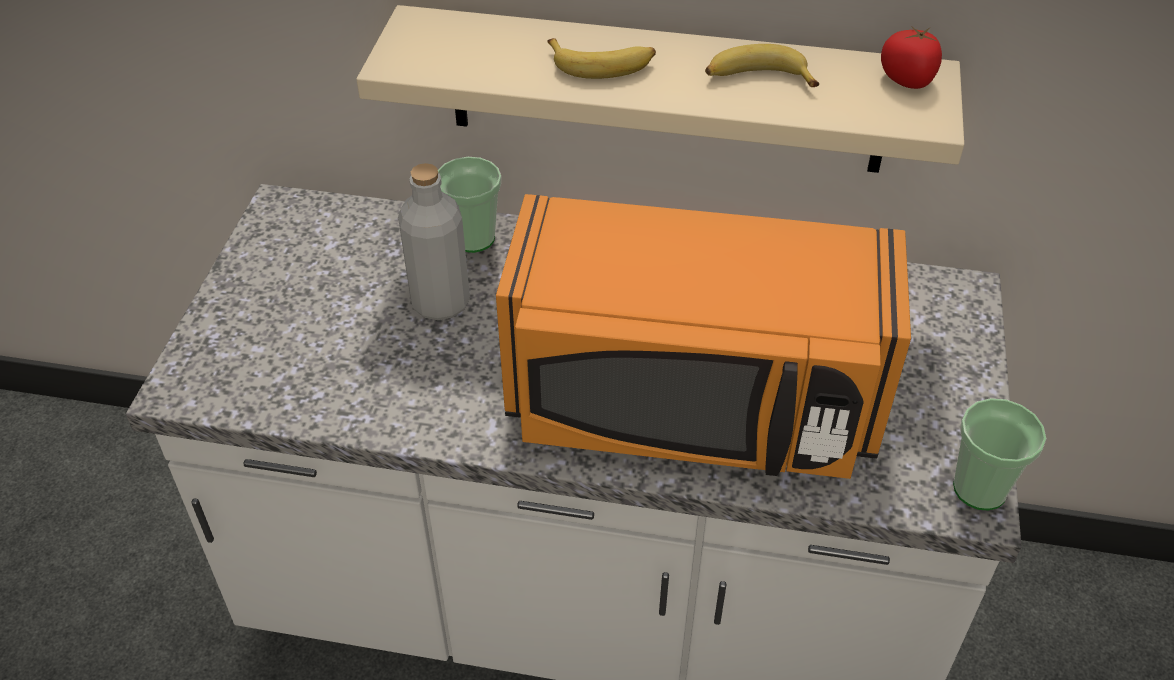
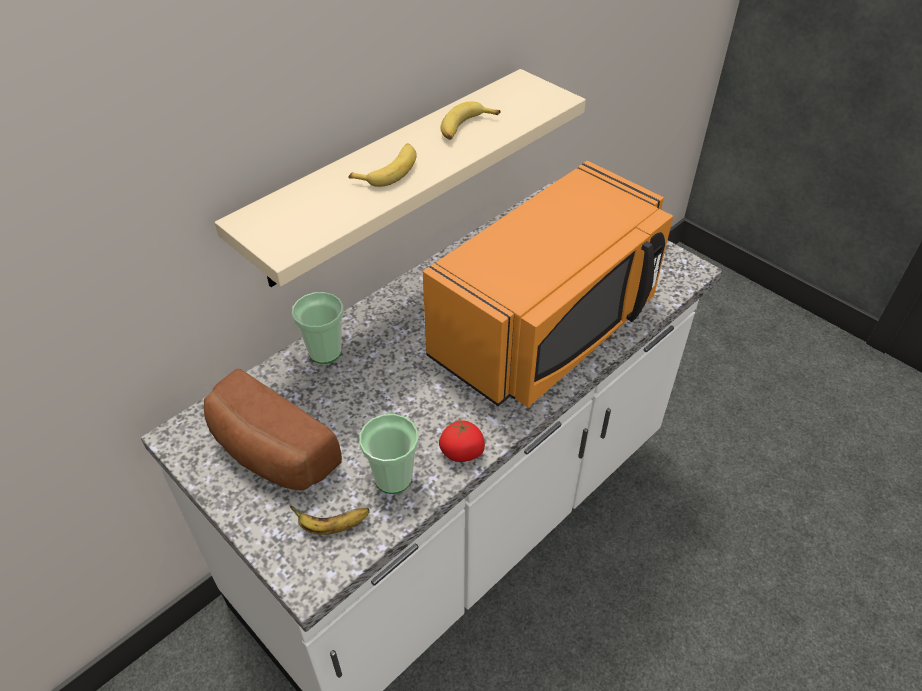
camera: 55 degrees left, 0 degrees up
grey bottle [398,163,470,320] -> none
tomato [881,26,942,89] -> tomato moved to [439,418,485,462]
cup [953,398,1047,510] -> cup moved to [359,414,418,494]
none -> bread [204,369,342,491]
none -> banana [290,506,370,535]

